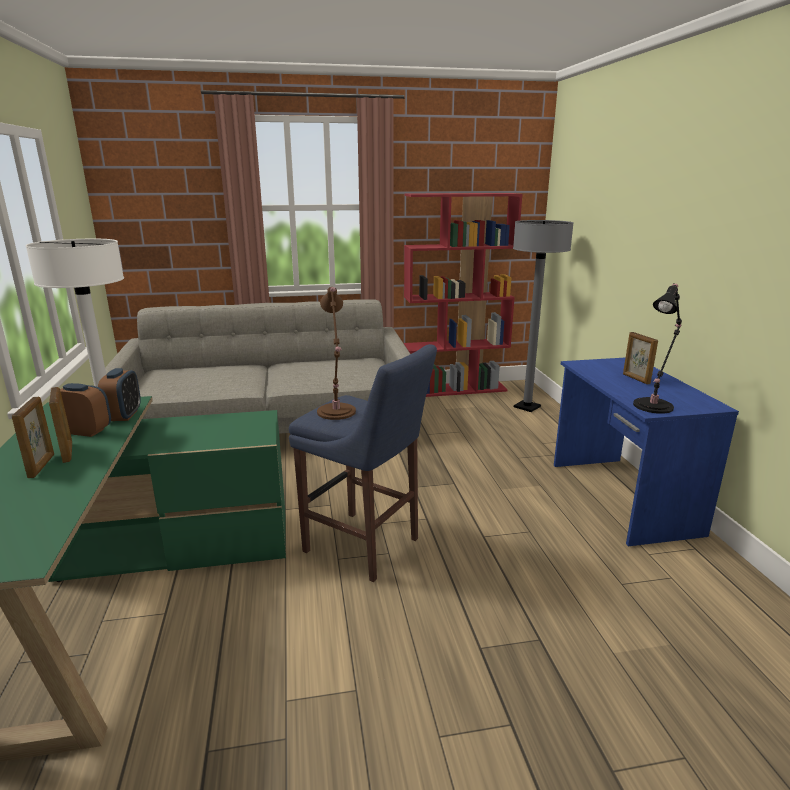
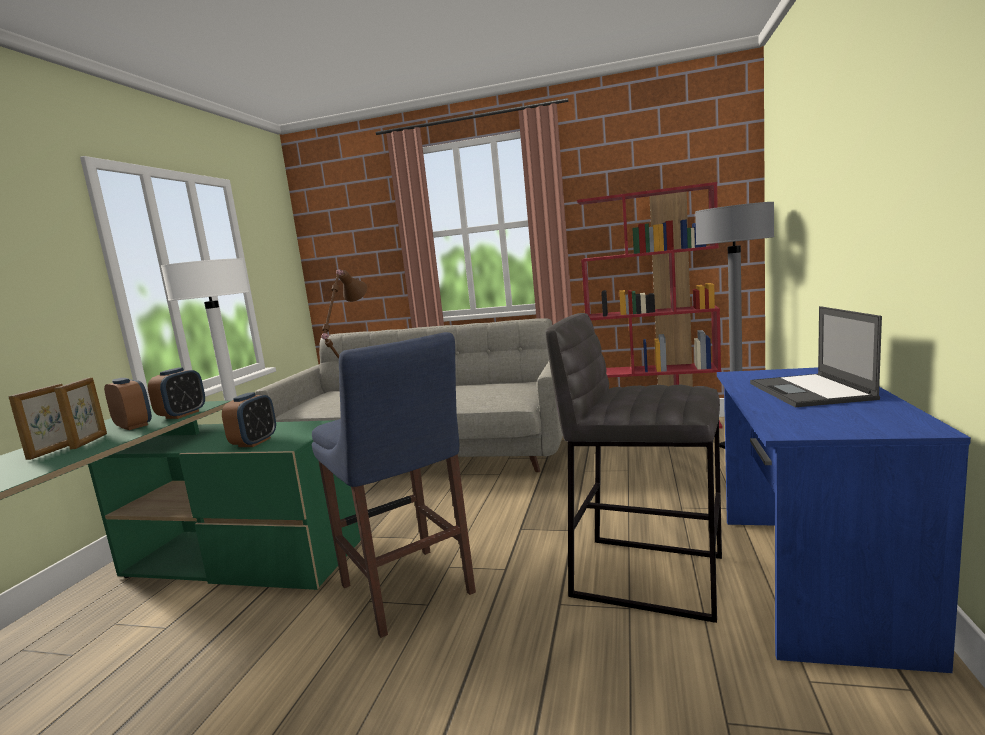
camera: 25 degrees right, 10 degrees down
picture frame [623,332,658,384] -> laptop [750,306,882,407]
black table lamp [633,283,682,414] -> none
none -> alarm clock [222,392,276,447]
none -> grey stool [546,313,722,623]

